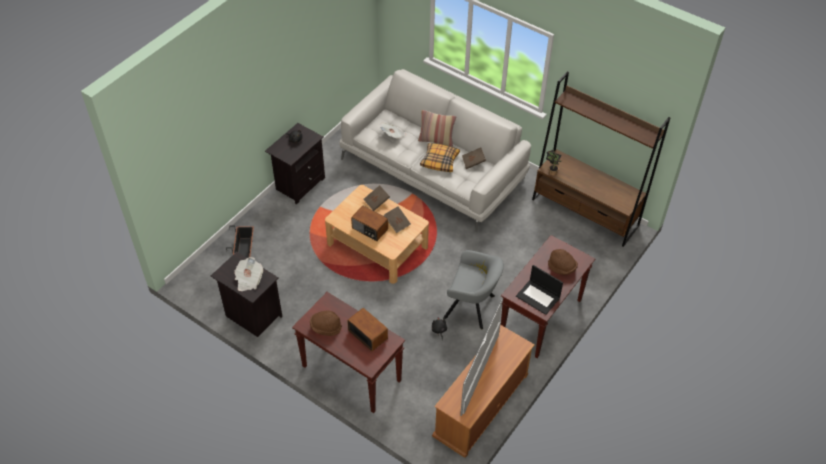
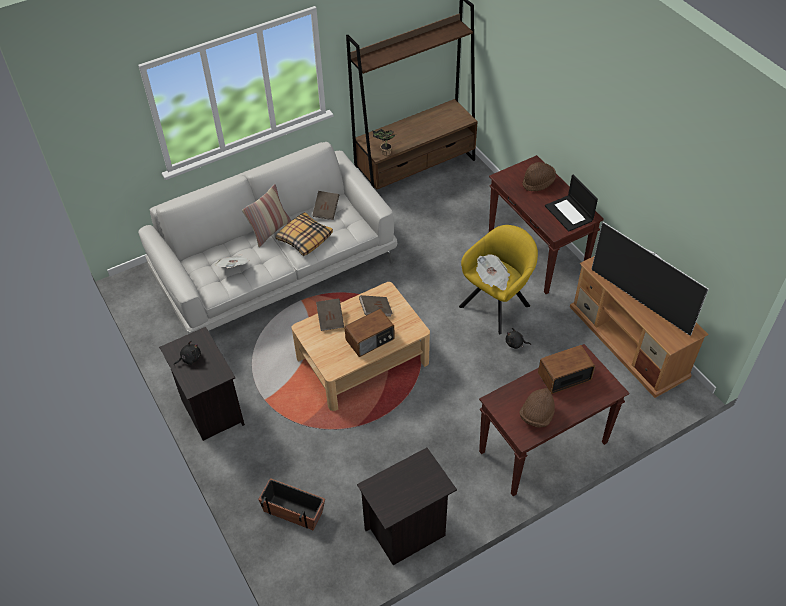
camera: 65 degrees left, 0 degrees up
newspaper [234,257,263,291] -> newspaper moved to [476,254,510,291]
grey armchair [443,250,504,330] -> yellow armchair [459,225,538,334]
laptop [516,265,563,315] -> laptop turned 90 degrees clockwise [545,175,598,232]

